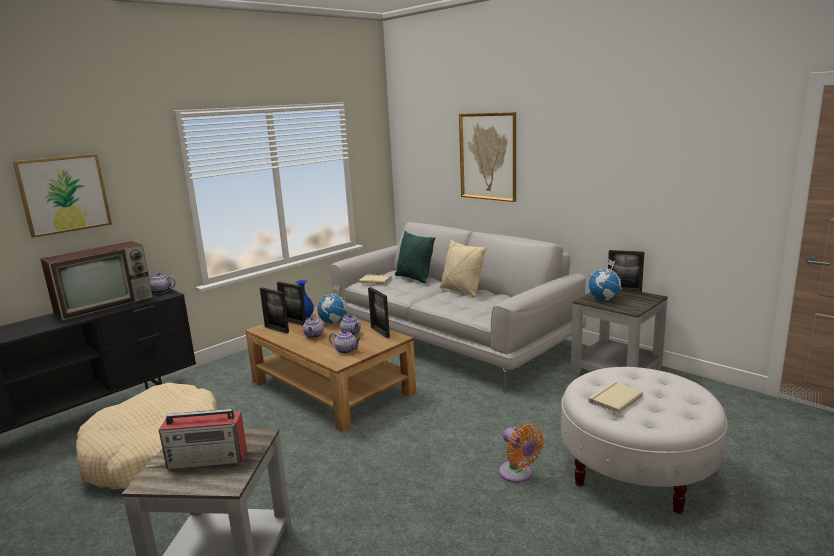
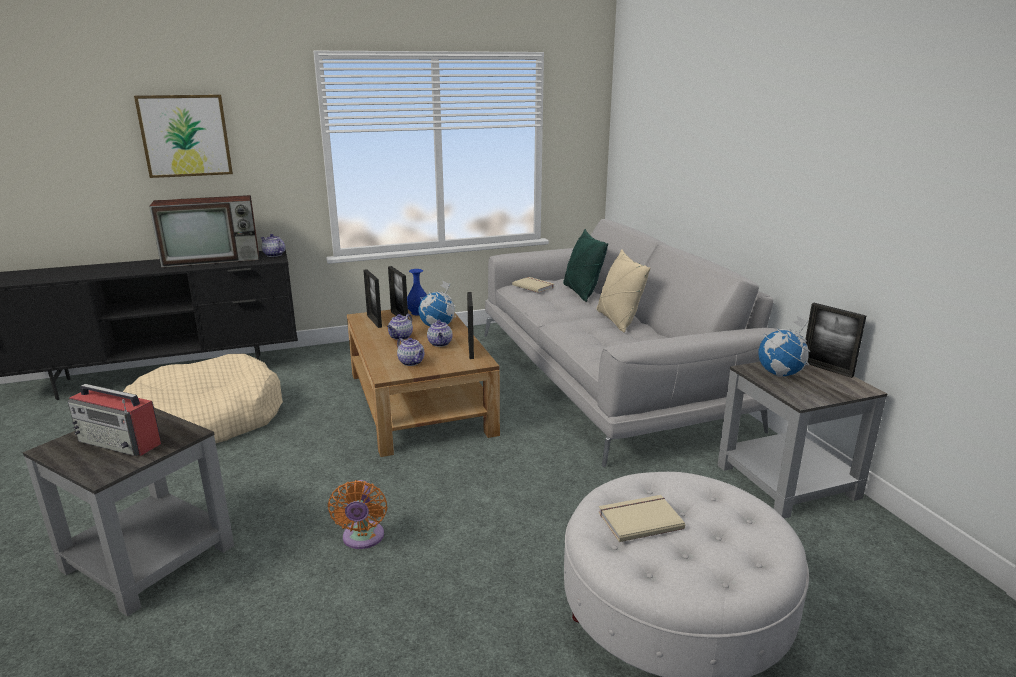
camera: 25 degrees right, 5 degrees up
picture [459,112,516,202] -> none
orange fan [499,424,544,483] -> orange fan moved to [328,480,387,549]

